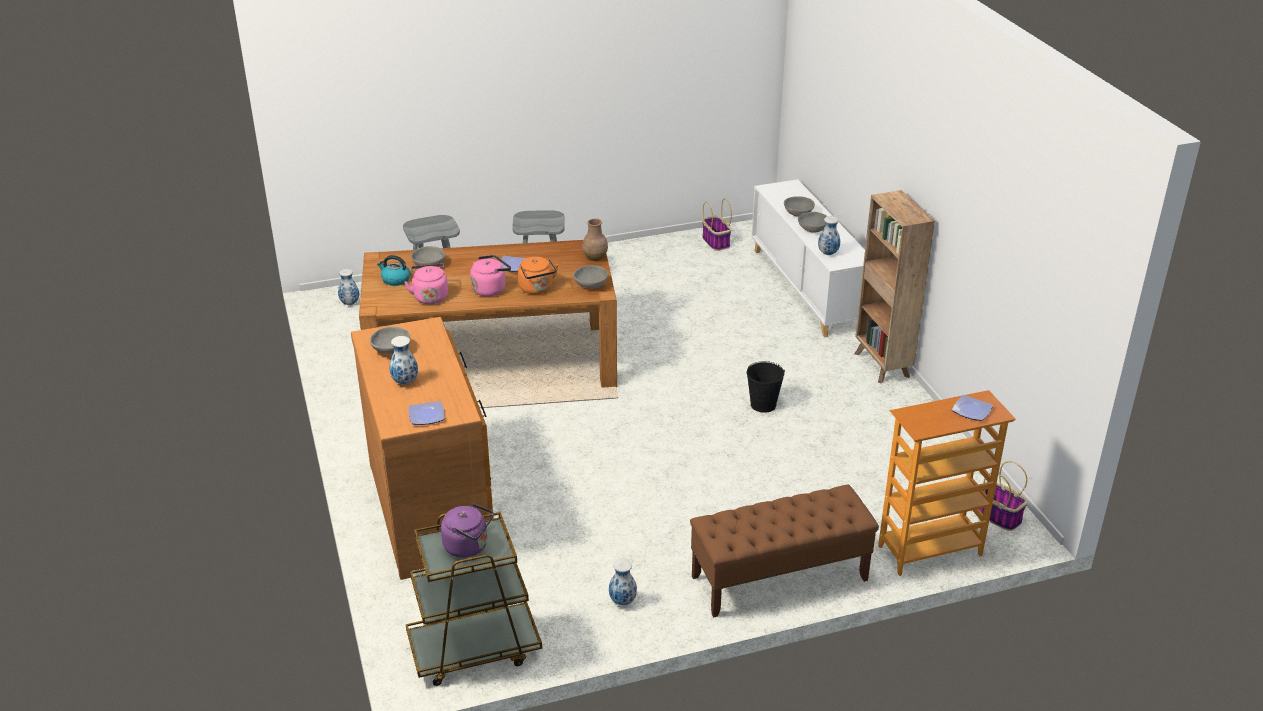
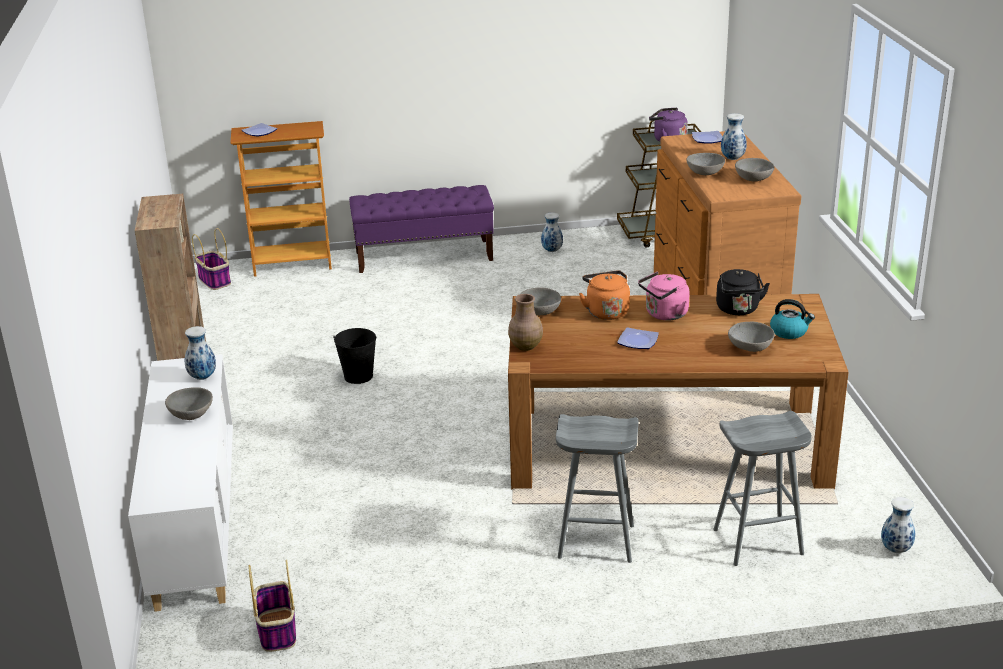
camera: 170 degrees left, 5 degrees down
pink kettle [404,264,448,304] -> black kettle [716,269,770,315]
brown bench [690,485,879,618] -> purple bench [349,185,494,273]
grey bowl [784,196,815,217] -> grey bowl moved to [686,153,725,175]

